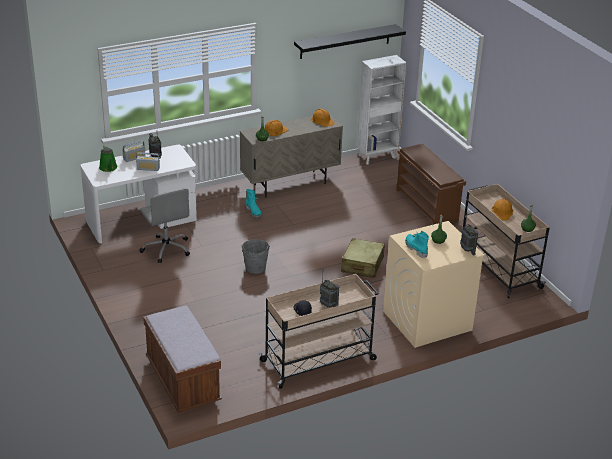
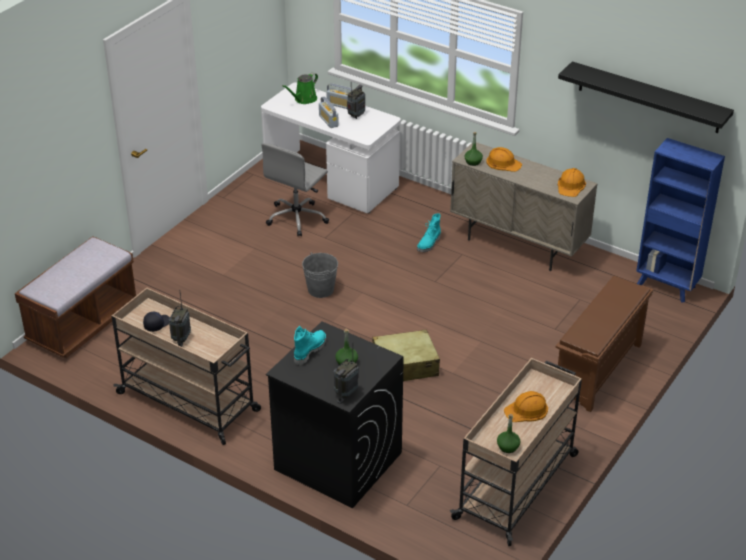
camera: 60 degrees right, 5 degrees up
white bookcase [357,55,406,164] -> blue bookcase [636,138,725,302]
beige washing machine [383,221,485,348] -> black washing machine [266,321,404,508]

